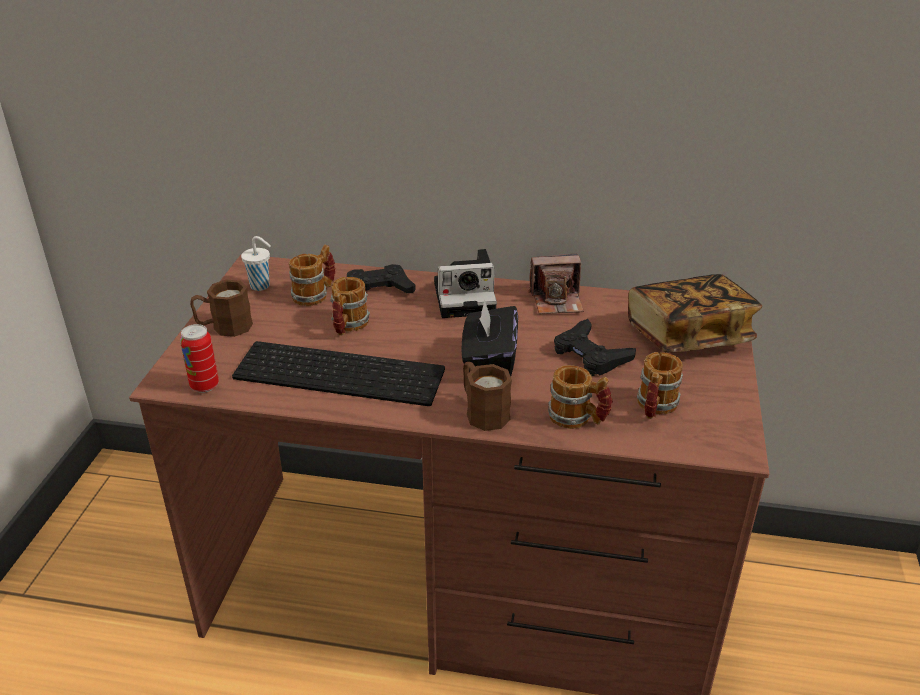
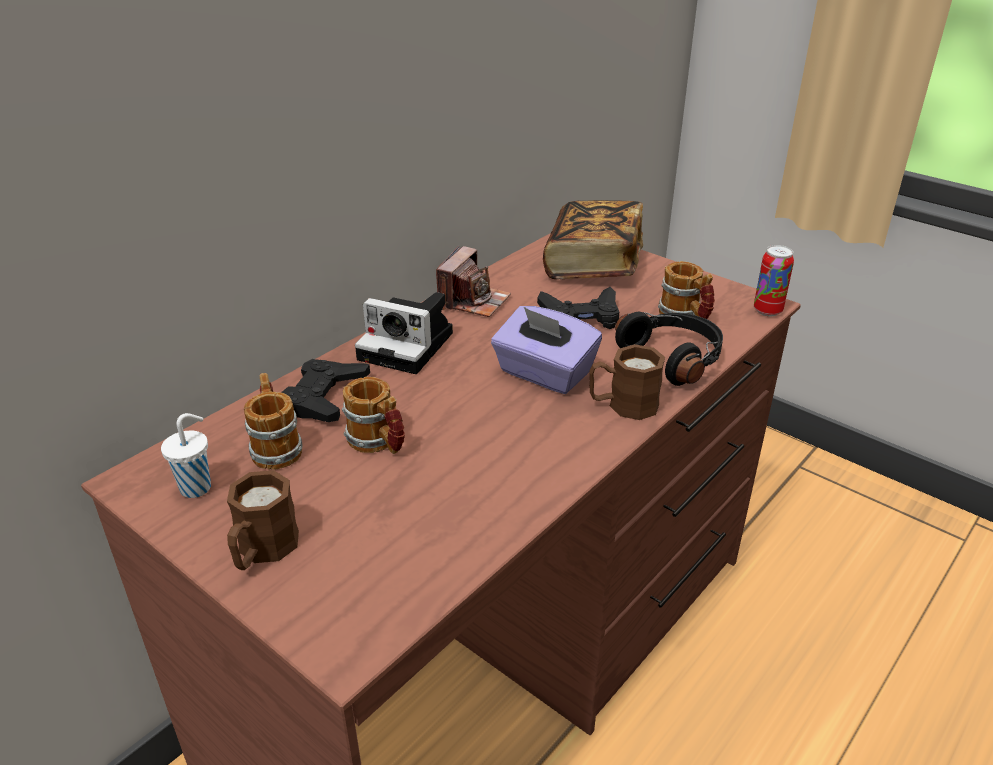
camera: 60 degrees left, 0 degrees up
can [180,324,219,393] -> can moved to [754,245,794,316]
keyboard [232,341,445,406] -> none
camera [434,249,497,318] -> camera turned 90 degrees clockwise [355,292,453,374]
black tissue box [461,299,518,376] -> purple tissue box [491,306,602,394]
mug [548,365,613,429] -> black headphones [615,312,723,386]

